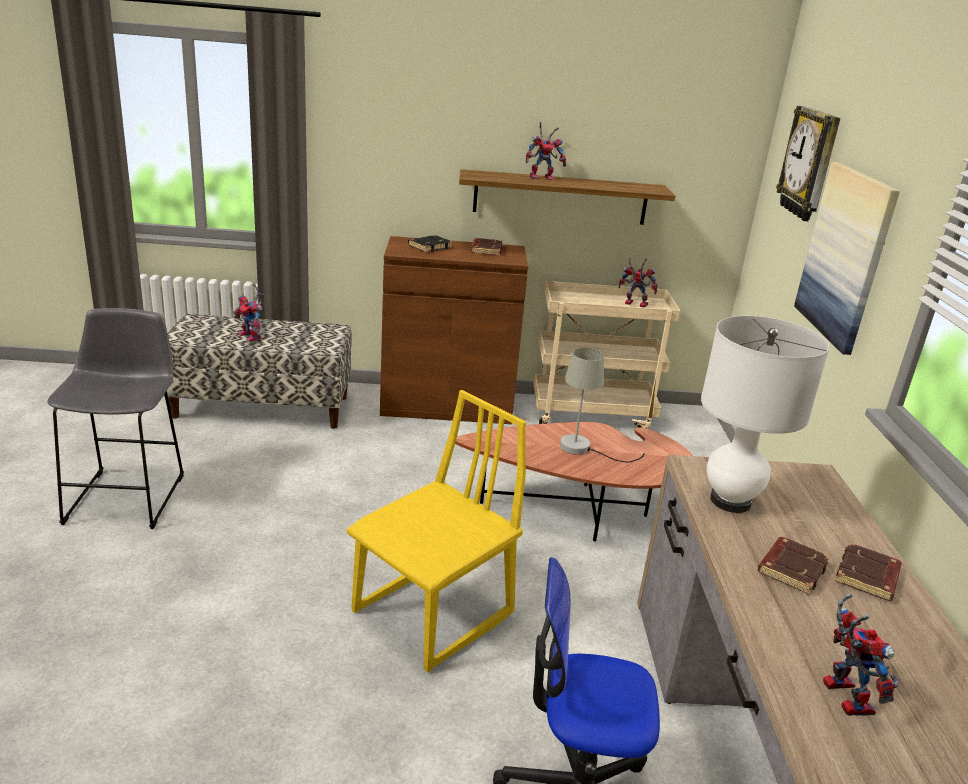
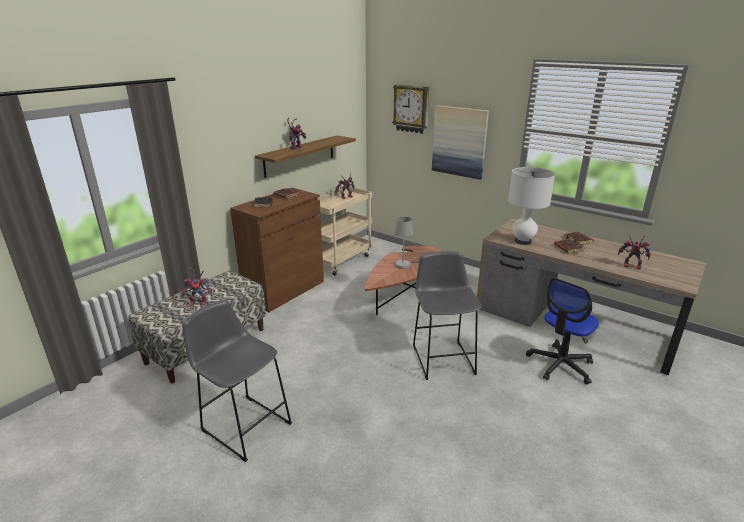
camera: 50 degrees left, 0 degrees up
yellow chair [347,390,526,672] -> grey stool [413,251,482,380]

